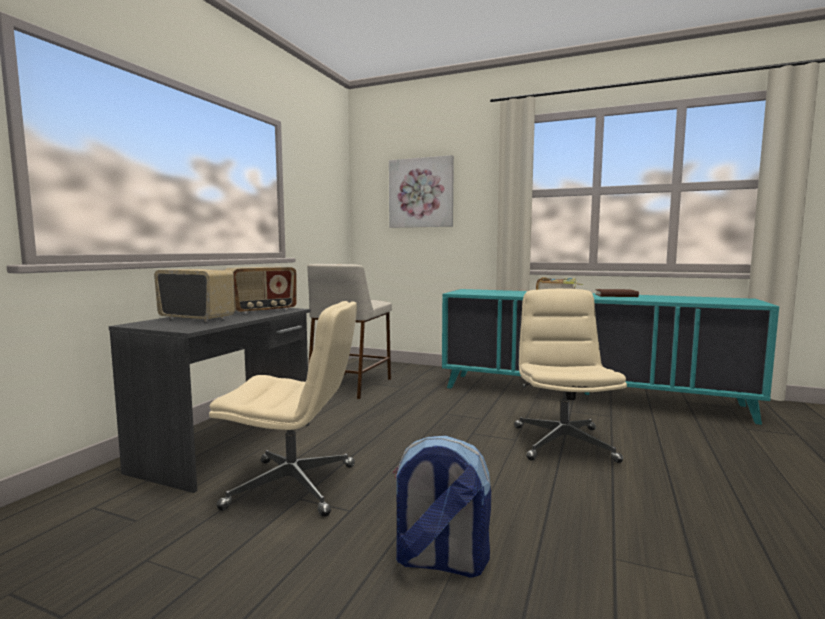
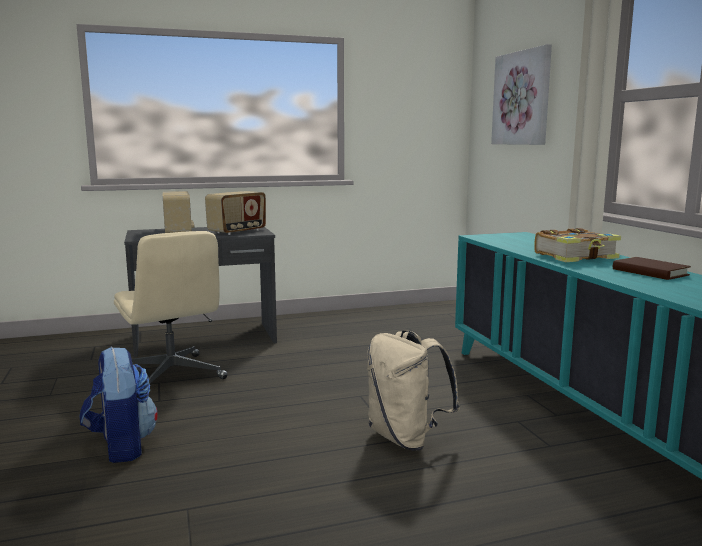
camera: 50 degrees right, 5 degrees up
radio [224,267,297,314] -> radio turned 60 degrees counterclockwise [205,191,266,235]
beige stool [307,264,392,399] -> none
beige office chair [514,289,627,463] -> beige backpack [367,330,460,451]

